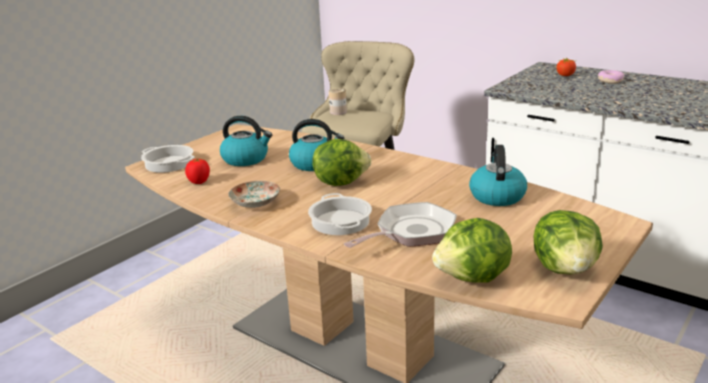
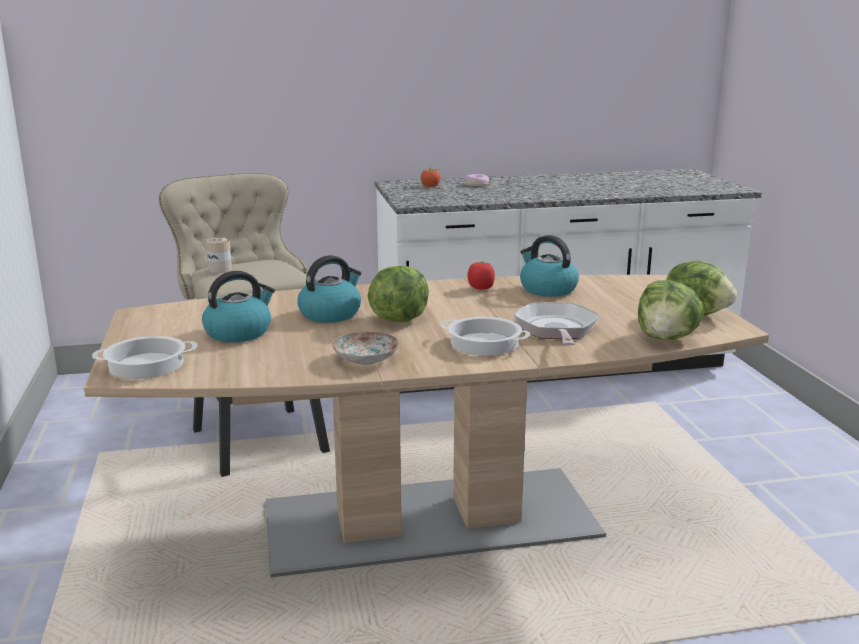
camera: 50 degrees left, 5 degrees down
tomato [185,159,210,184] -> tomato moved to [467,261,495,290]

